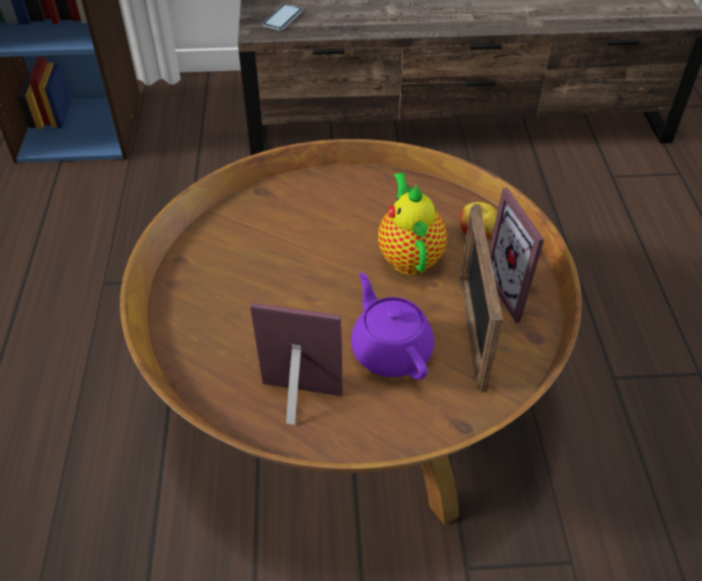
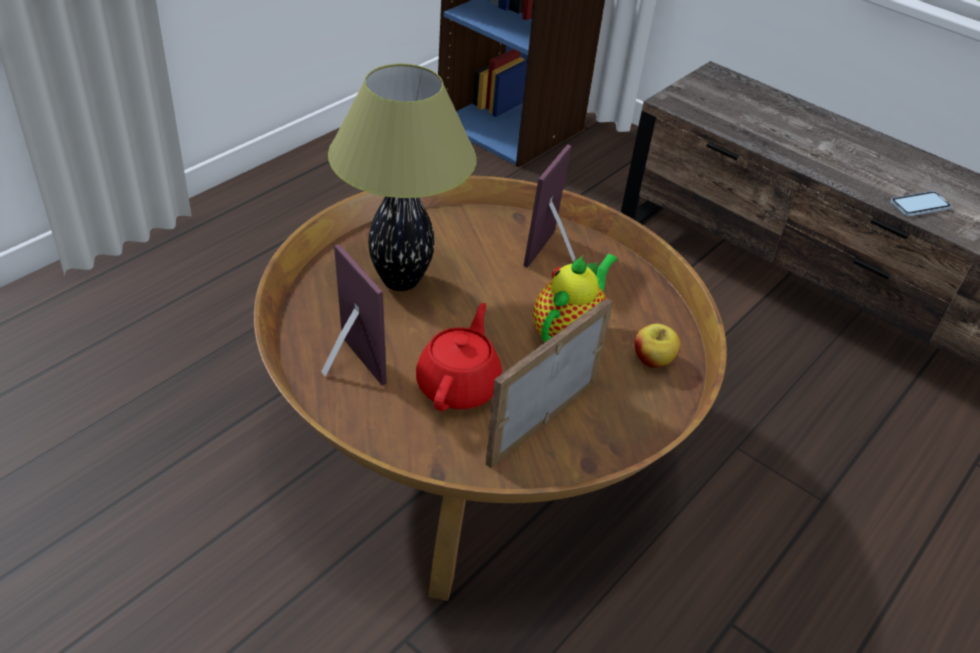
camera: 40 degrees right, 5 degrees down
phone [262,4,302,30] -> phone moved to [890,191,952,216]
purple teapot [351,273,434,380] -> red teapot [416,303,502,411]
picture frame [489,188,544,323] -> picture frame moved to [523,144,576,268]
none -> table lamp [328,64,477,291]

